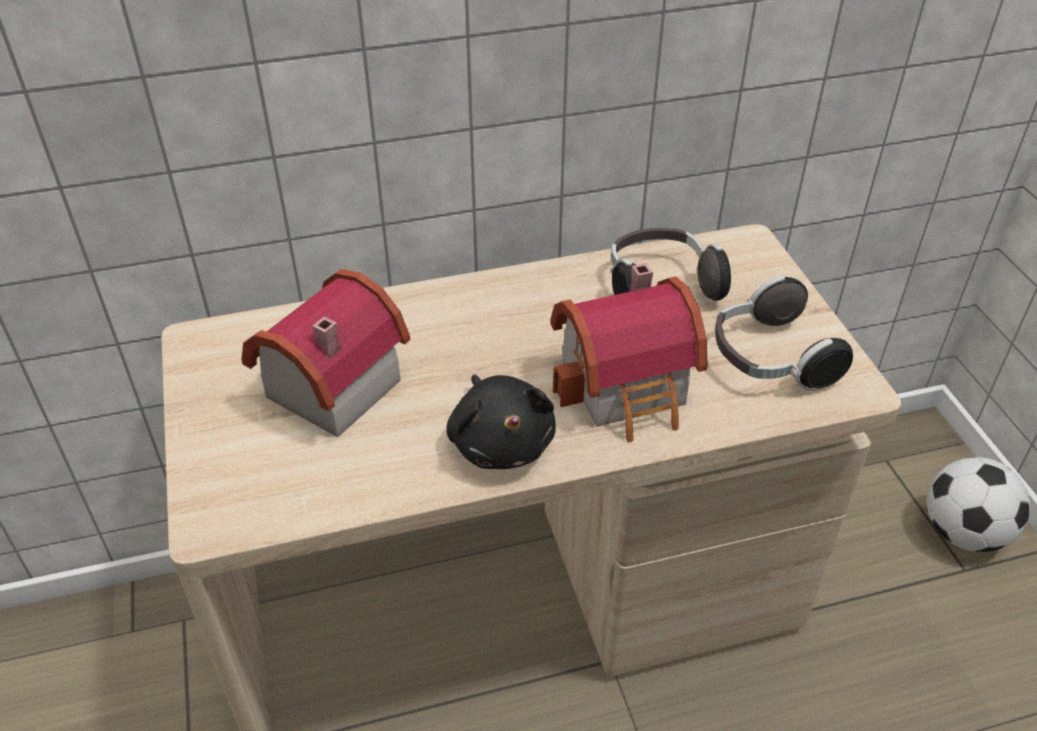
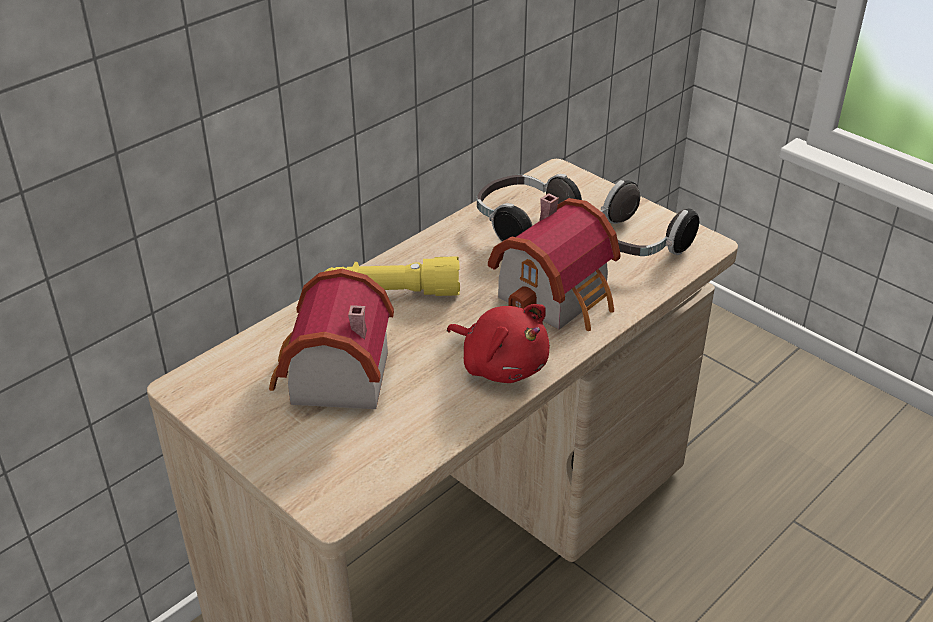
camera: 30 degrees left, 5 degrees down
black plush toy [446,375,556,469] -> red plush toy [447,304,550,383]
football [927,457,1030,552] -> none
none -> yellow flashlight [324,256,460,296]

